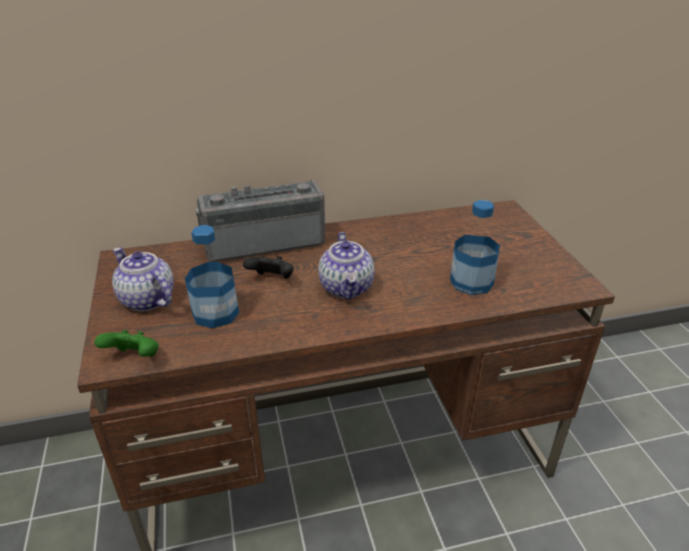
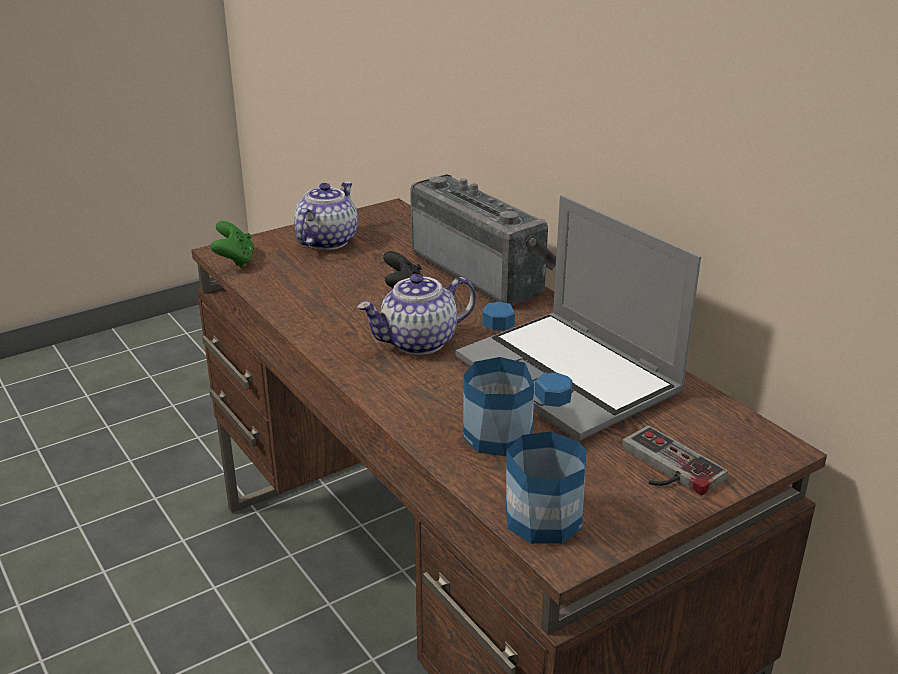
camera: 70 degrees right, 5 degrees down
bottle [185,225,239,328] -> bottle moved to [506,372,587,544]
none -> laptop [456,195,701,441]
none -> game controller [622,425,728,496]

